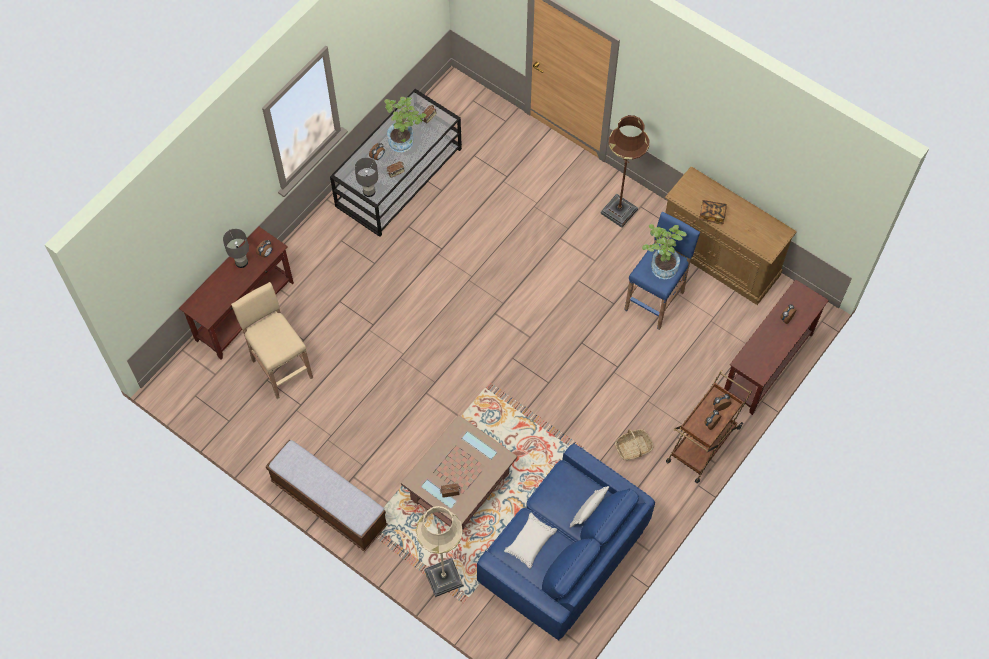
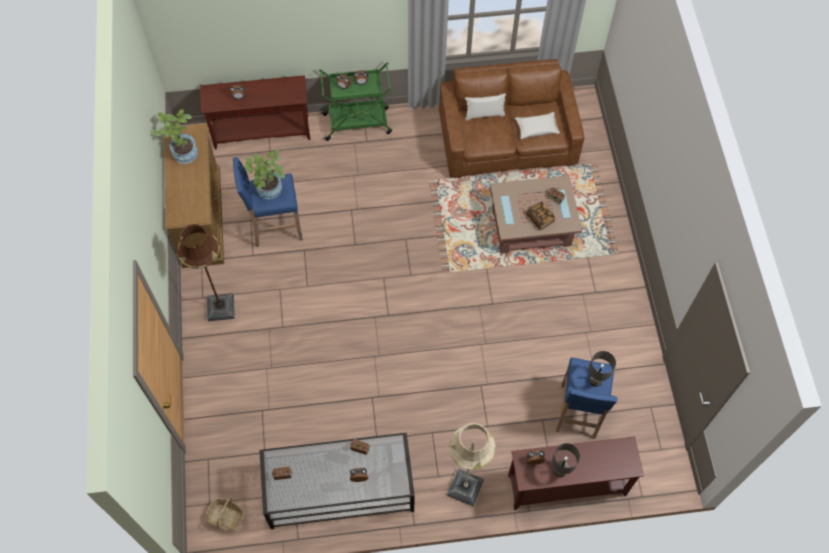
camera: 135 degrees left, 0 degrees up
beige stool [231,282,313,399] -> blue stool [556,357,618,439]
bench [266,439,388,552] -> none
grey table lamp [355,158,378,197] -> grey table lamp moved to [588,351,616,387]
potted plant [384,97,426,152] -> potted plant moved to [151,109,198,164]
beige floor lamp [416,506,464,597] -> beige floor lamp moved to [447,423,496,506]
blue sofa [477,443,655,641] -> brown sofa [439,59,584,178]
basket [615,429,653,460] -> basket moved to [205,498,244,531]
brown cart [666,370,753,483] -> green cart [318,62,392,141]
book [699,200,727,224] -> book moved to [526,201,555,230]

